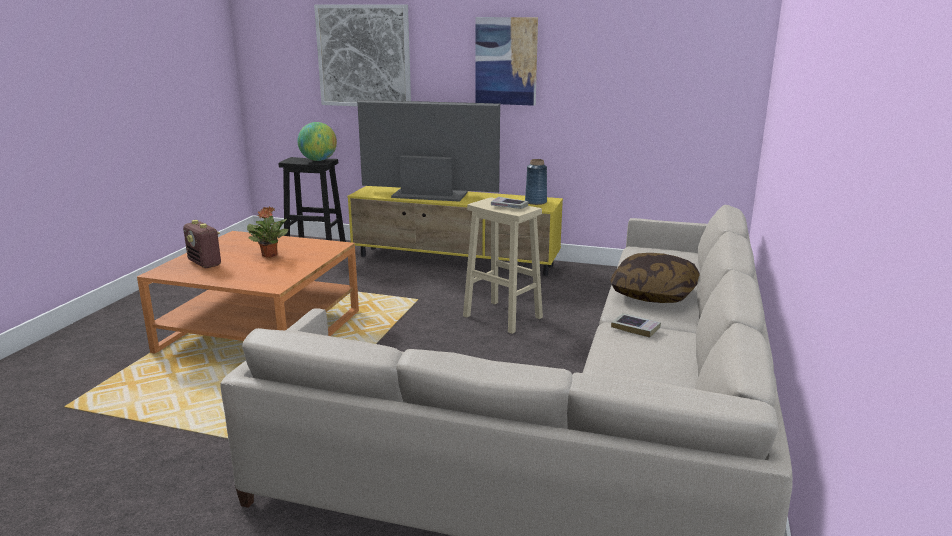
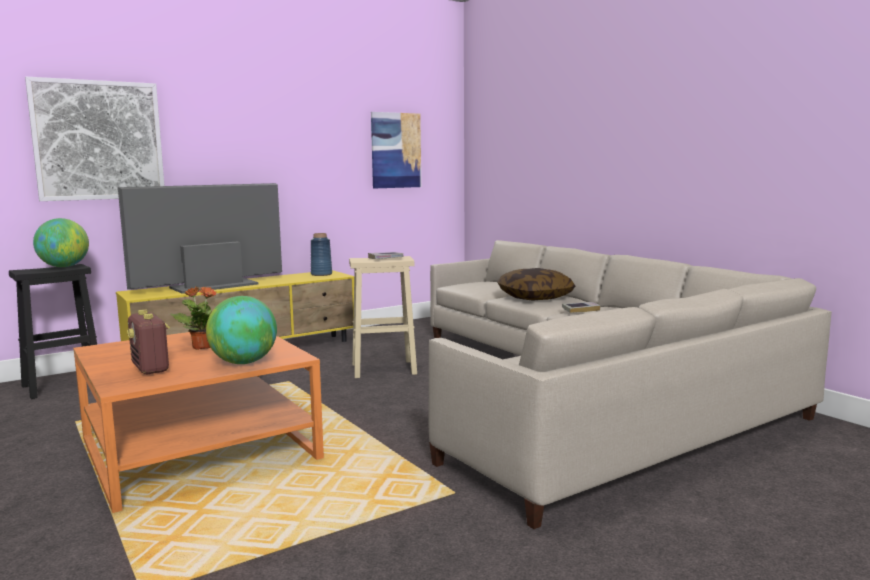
camera: 50 degrees left, 10 degrees down
radio [183,220,221,268] -> radio turned 60 degrees clockwise [127,309,170,375]
picture [475,17,538,106] -> picture moved to [371,112,421,188]
none -> globe [206,296,277,364]

